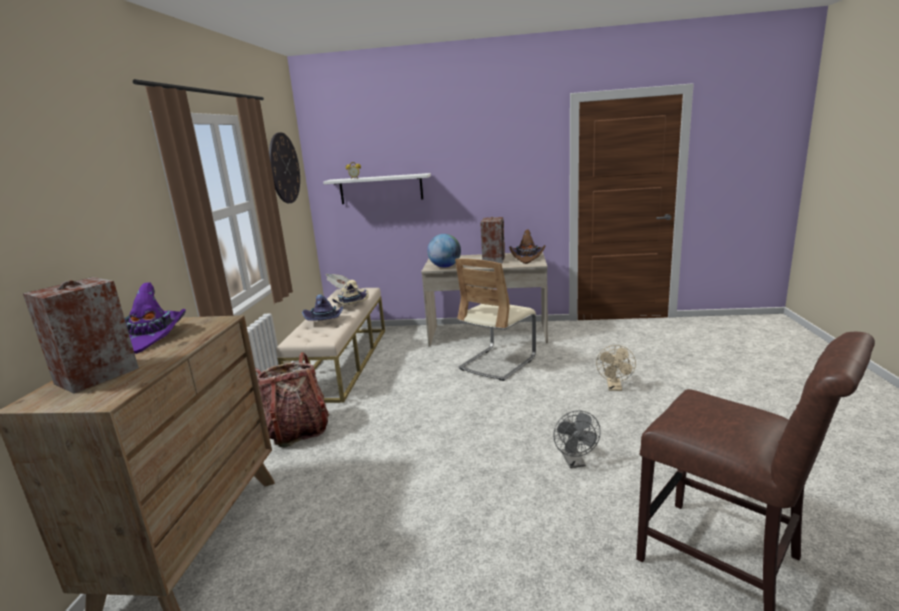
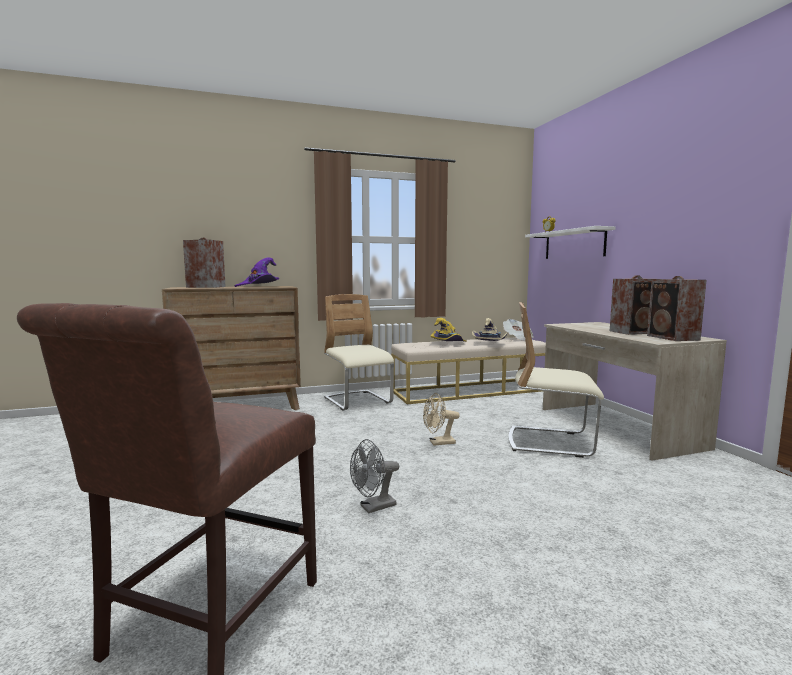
camera: 65 degrees right, 10 degrees down
backpack [255,353,329,448] -> beige chair [324,294,394,411]
wall clock [269,132,300,203] -> none
purple hat [302,294,343,321] -> yellow hat [431,318,467,342]
globe [427,234,461,268] -> none
brown hat [509,230,545,264] -> speaker [647,276,706,341]
beige fan [596,345,636,391] -> beige fan moved to [423,393,460,446]

